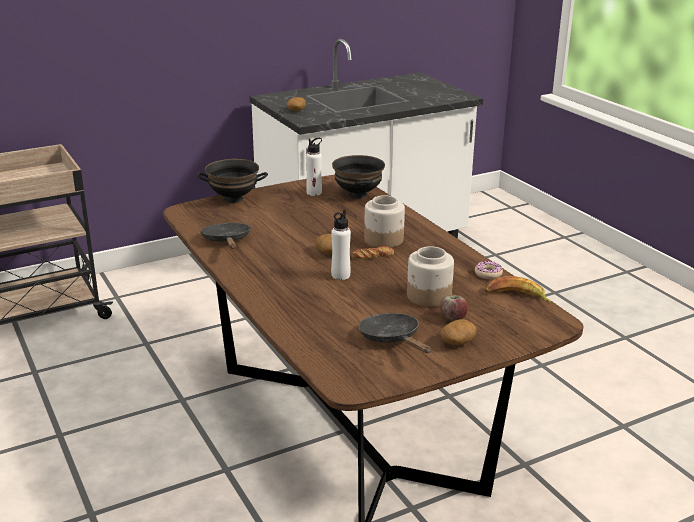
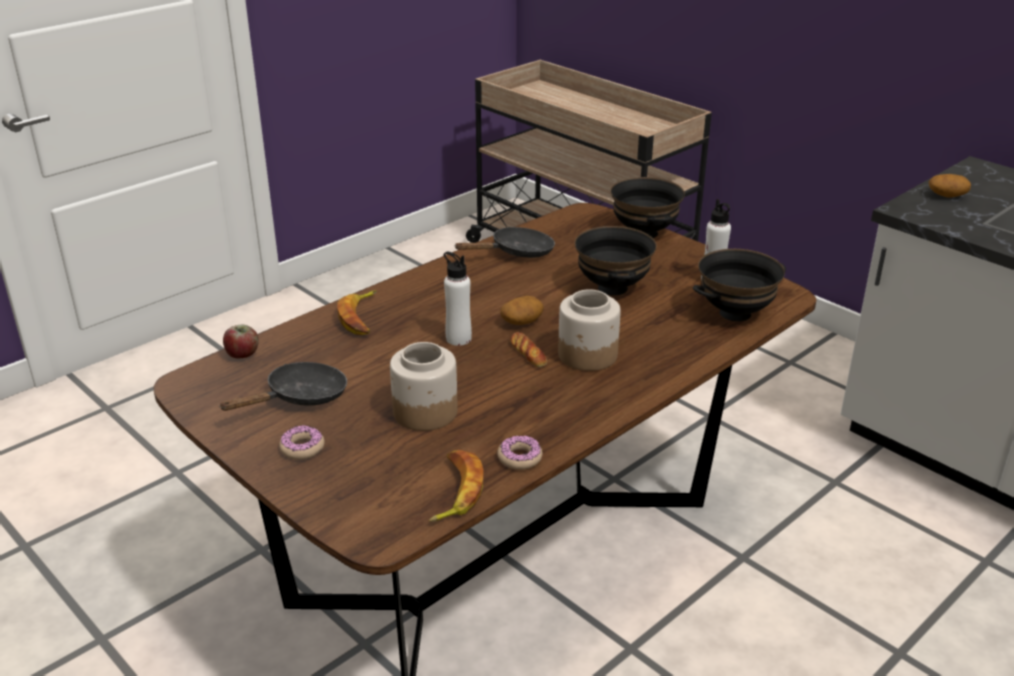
camera: 75 degrees right, 5 degrees up
apple [440,295,468,321] -> apple moved to [223,324,259,358]
potato [440,319,477,345] -> donut [279,425,325,460]
none -> banana [337,290,377,335]
none -> black bowl [575,226,656,295]

